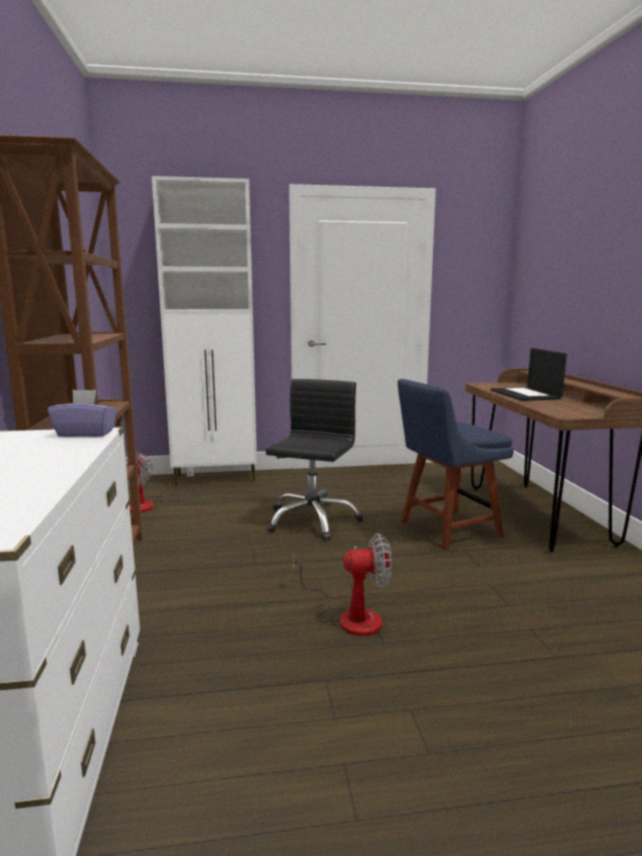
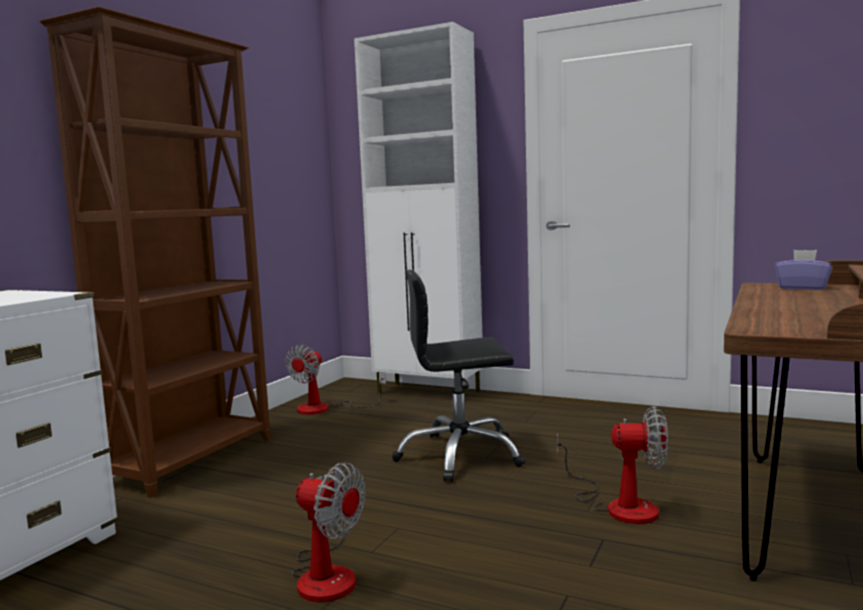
camera: 35 degrees right, 5 degrees down
purple tissue box [48,390,117,437] -> purple tissue box moved to [775,250,832,290]
black office chair [265,379,363,541] -> black office chair turned 150 degrees counterclockwise [392,270,526,482]
blue chair [397,379,513,550] -> fan [557,406,668,524]
laptop [491,348,567,401] -> none

